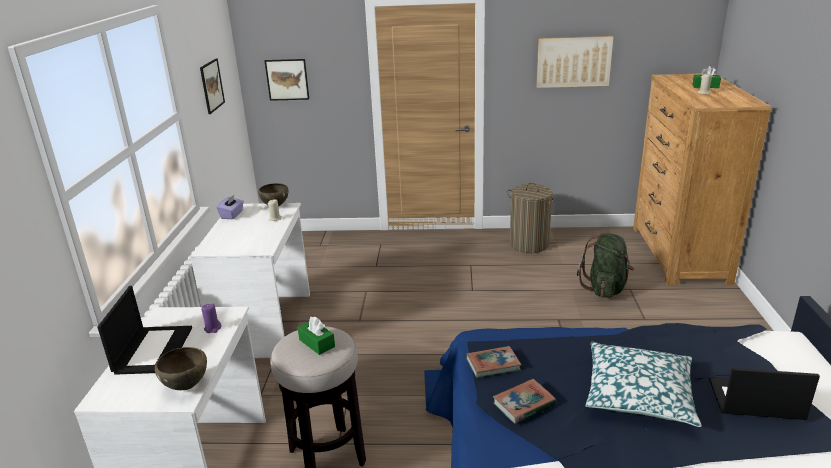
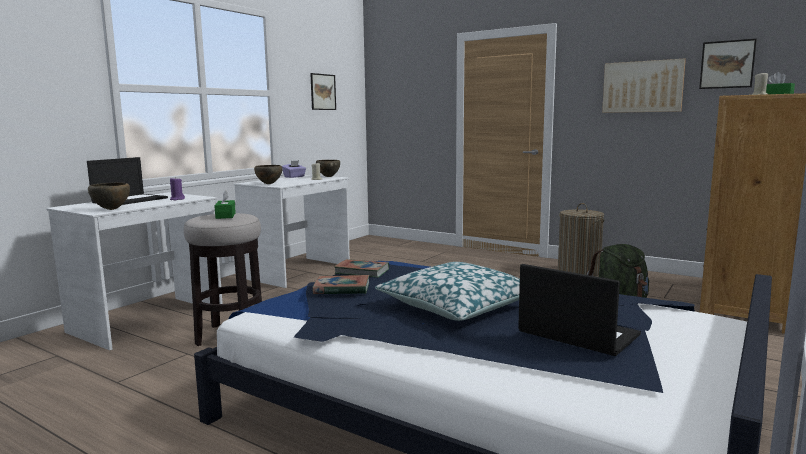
camera: 30 degrees right, 15 degrees down
picture [264,59,309,101] -> picture moved to [699,38,757,89]
none -> brown bowl [254,165,282,184]

